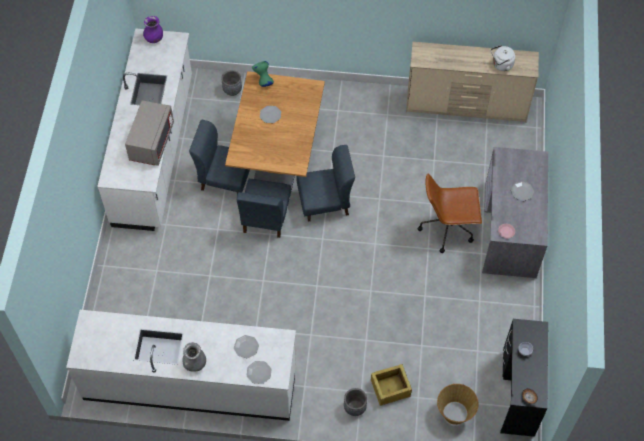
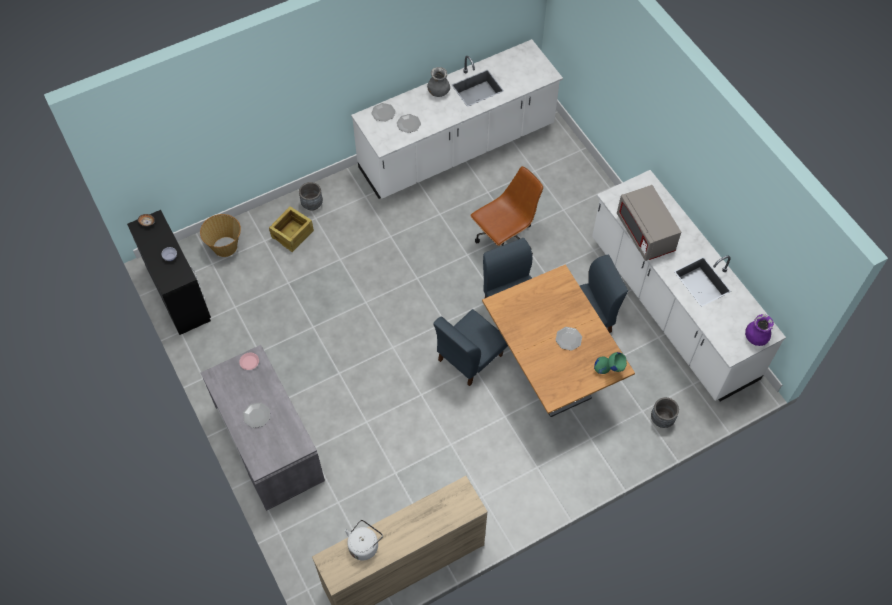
camera: 145 degrees right, 0 degrees up
brown office chair [418,173,482,253] -> brown office chair moved to [470,166,543,255]

